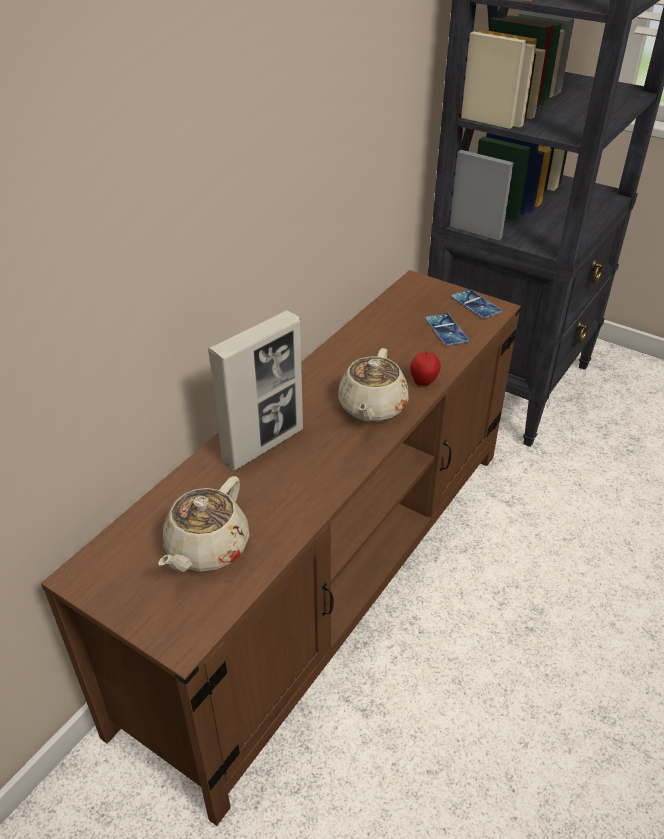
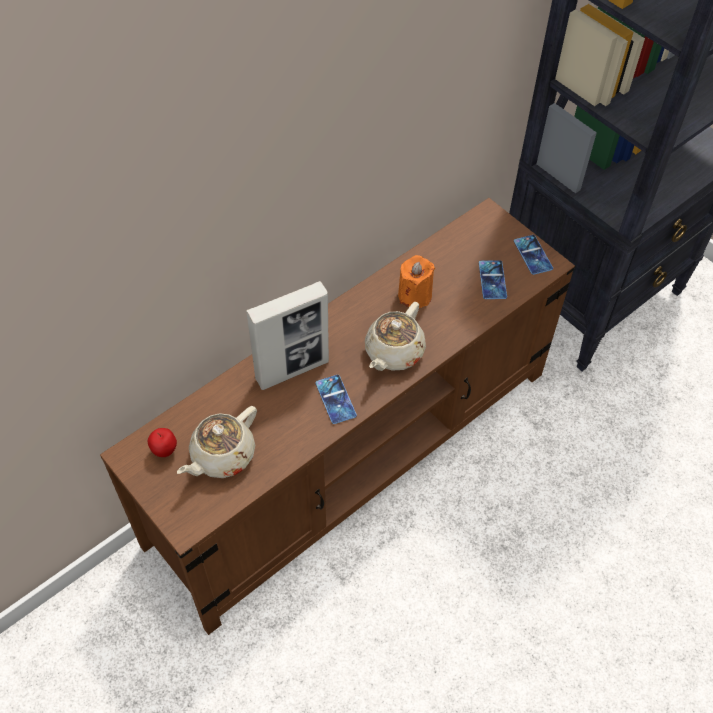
camera: 15 degrees right, 15 degrees up
apple [410,351,441,386] -> apple moved to [148,428,177,457]
none -> phone [315,375,357,424]
none -> orange candle [398,255,435,308]

